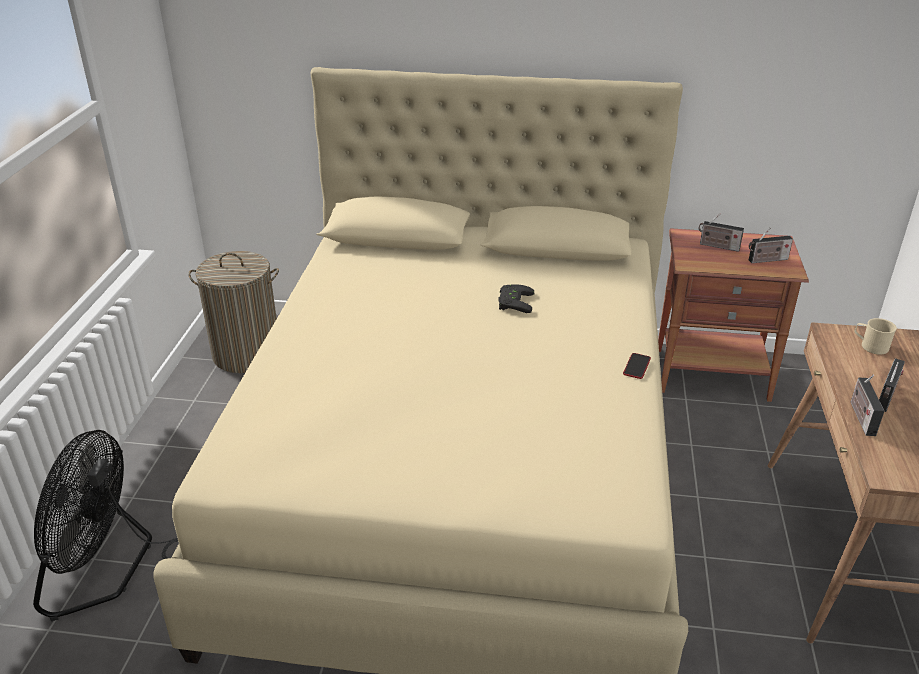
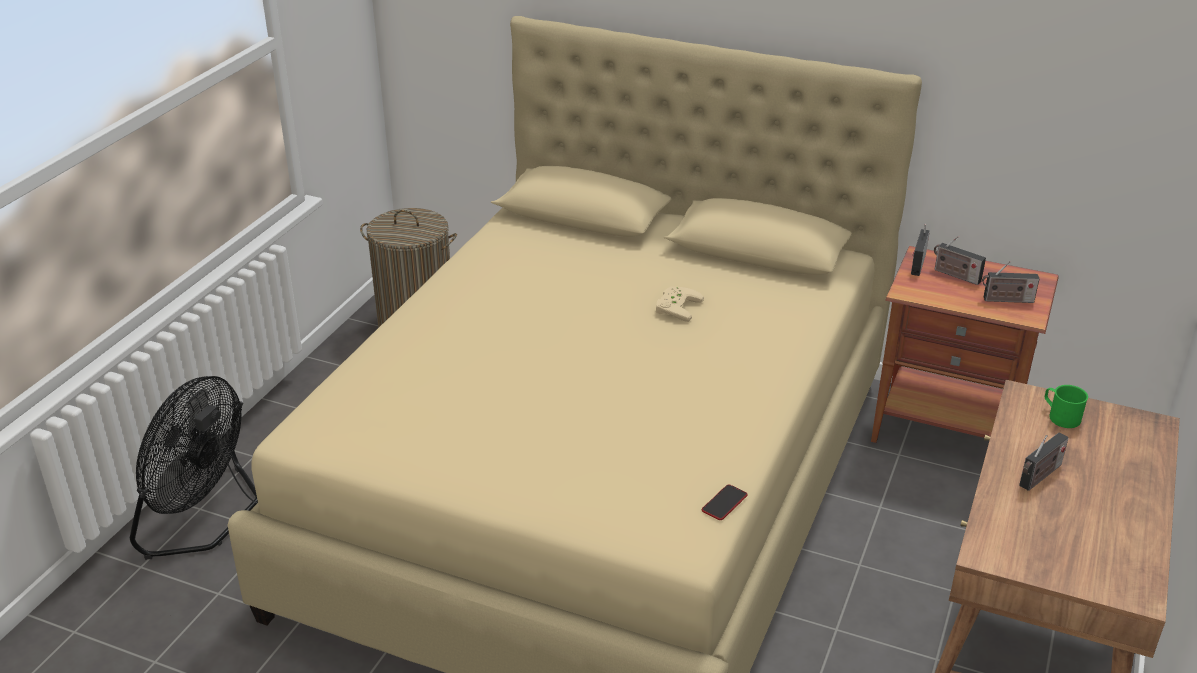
camera: 15 degrees right, 0 degrees up
black game controller [498,284,534,313] -> beige game controller [656,287,704,322]
phone [623,353,651,379] -> phone moved to [702,484,748,520]
radio [851,375,884,436] -> radio moved to [911,224,930,276]
beige mug [855,318,897,354] -> green mug [1045,385,1088,428]

